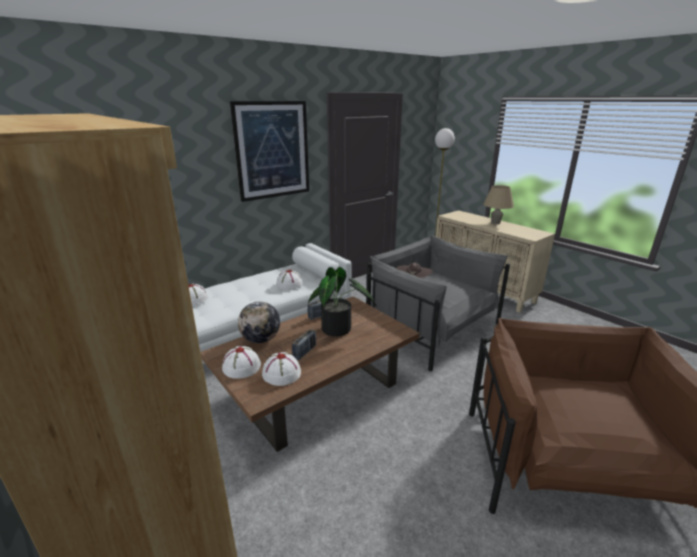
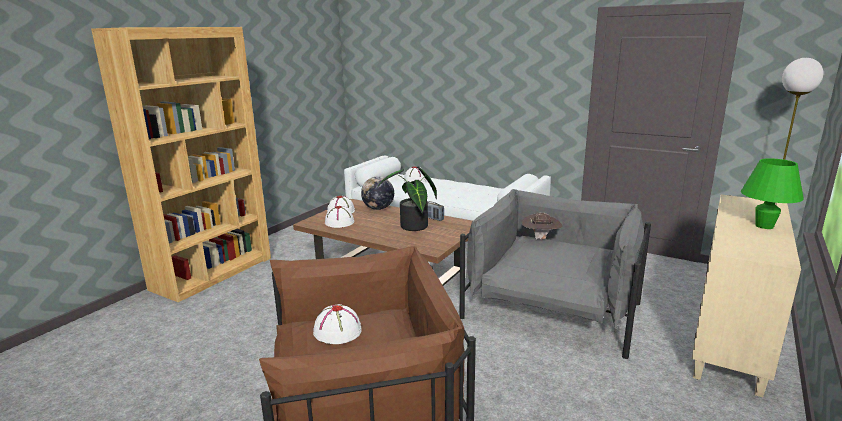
camera: 70 degrees right, 5 degrees down
picture [230,101,309,202] -> none
white hat [276,270,303,290] -> white hat moved to [313,304,361,344]
radio [292,329,316,361] -> none
beige table lamp [483,185,514,224] -> green table lamp [740,158,804,229]

